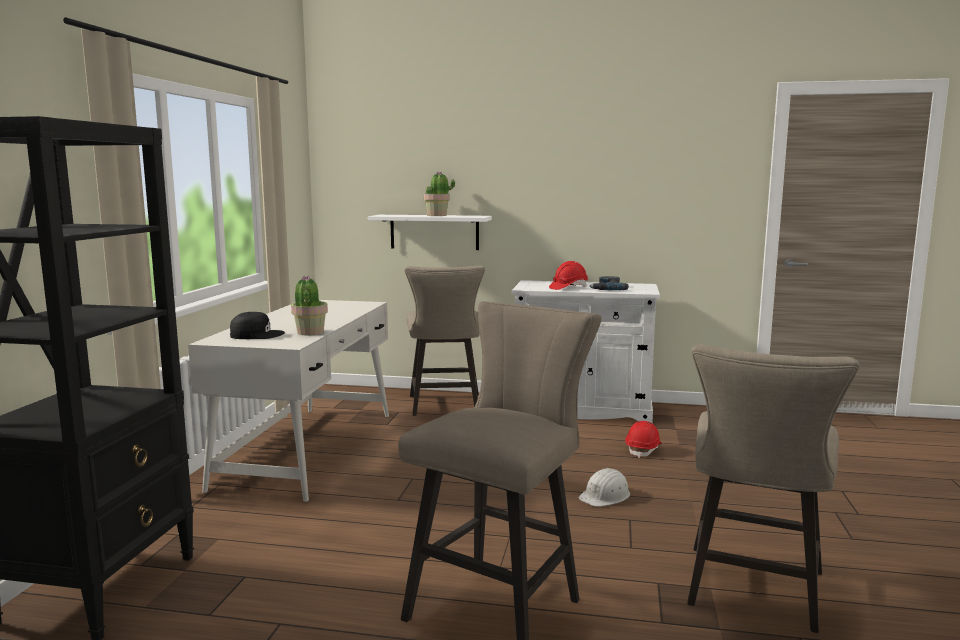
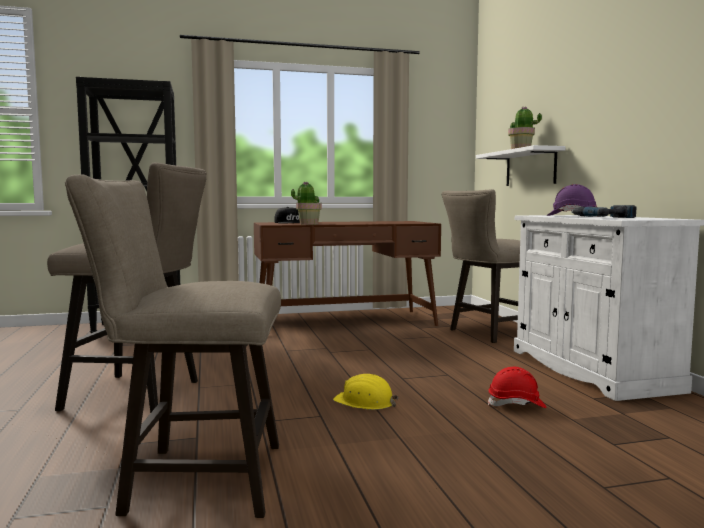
camera: 65 degrees right, 5 degrees down
white desk [188,300,389,502] -> brown desk [254,221,441,326]
red hard hat [549,261,588,290] -> purple hard hat [547,184,597,216]
white hard hat [579,468,630,507] -> yellow hard hat [333,374,398,410]

